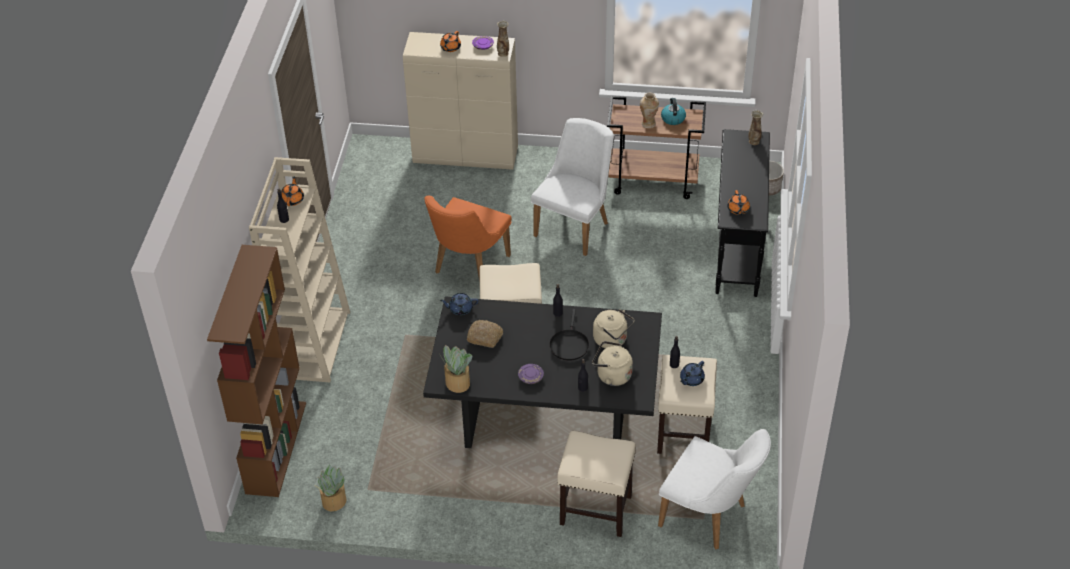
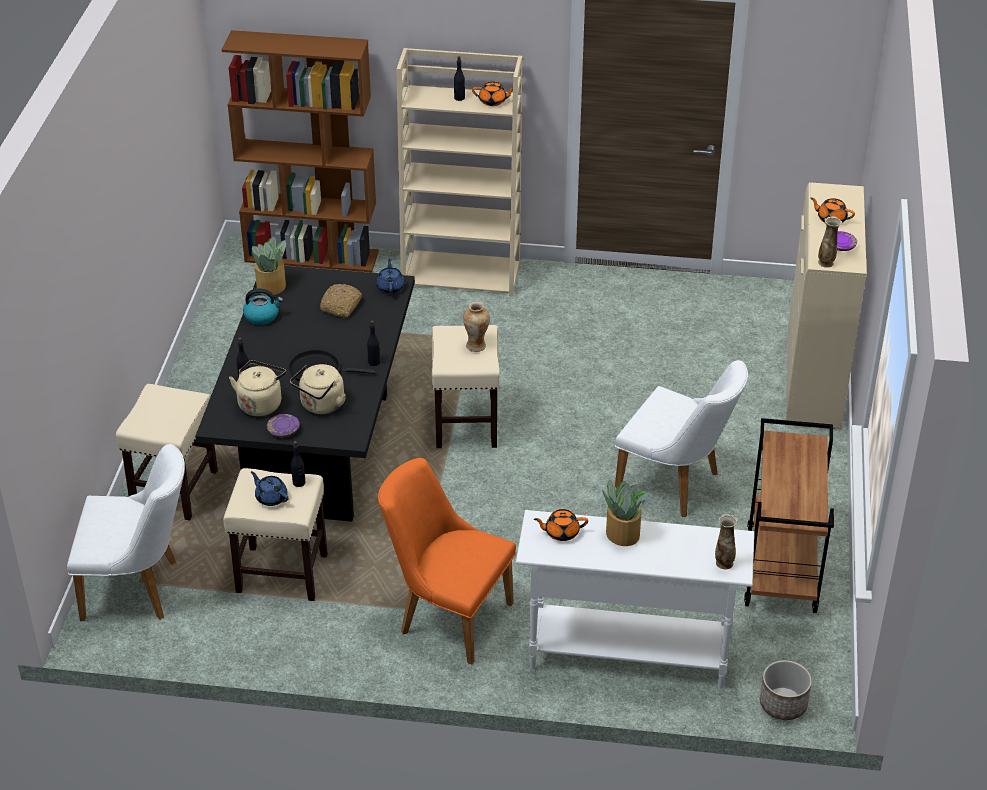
camera: 90 degrees right, 5 degrees down
potted plant [315,465,347,511] -> potted plant moved to [602,480,648,546]
orange chair [425,195,512,282] -> orange chair moved to [378,458,516,665]
purple plate [518,364,544,384] -> purple plate moved to [267,414,300,437]
vase [640,93,659,128] -> vase moved to [463,302,490,352]
white chair [658,429,771,550] -> white chair turned 120 degrees counterclockwise [67,444,185,621]
kettle [661,98,686,125] -> kettle moved to [243,288,283,325]
black console table [715,129,770,297] -> white console table [516,510,755,689]

